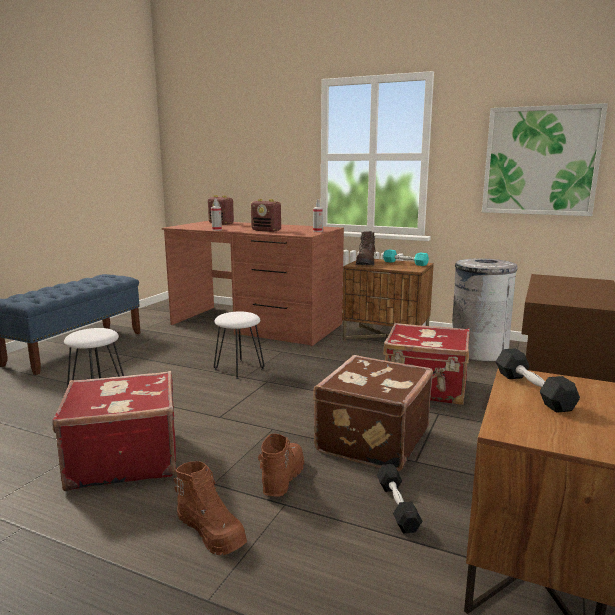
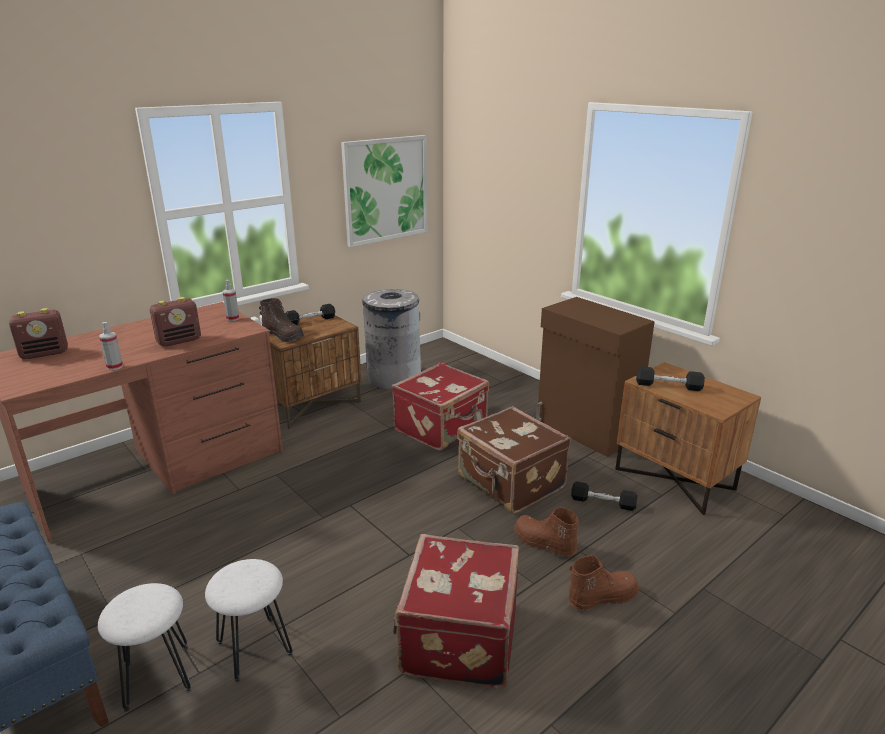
camera: 65 degrees left, 10 degrees up
white stool [214,312,265,379] -> white stool moved to [98,583,192,712]
turquoise dumbbell [383,250,429,266] -> black dumbbell [285,304,335,325]

